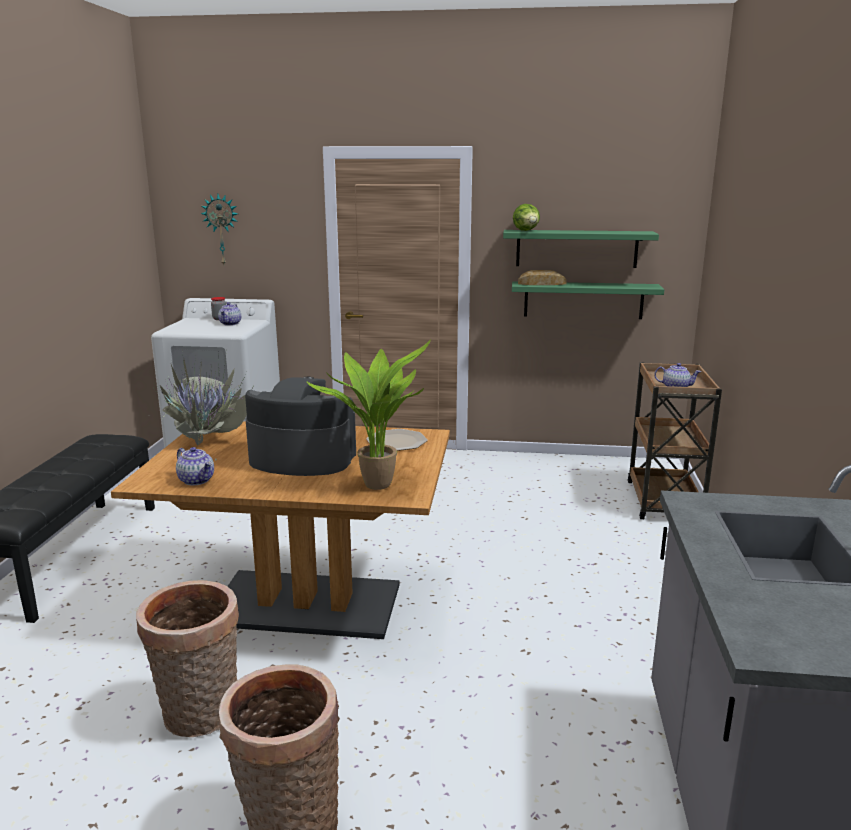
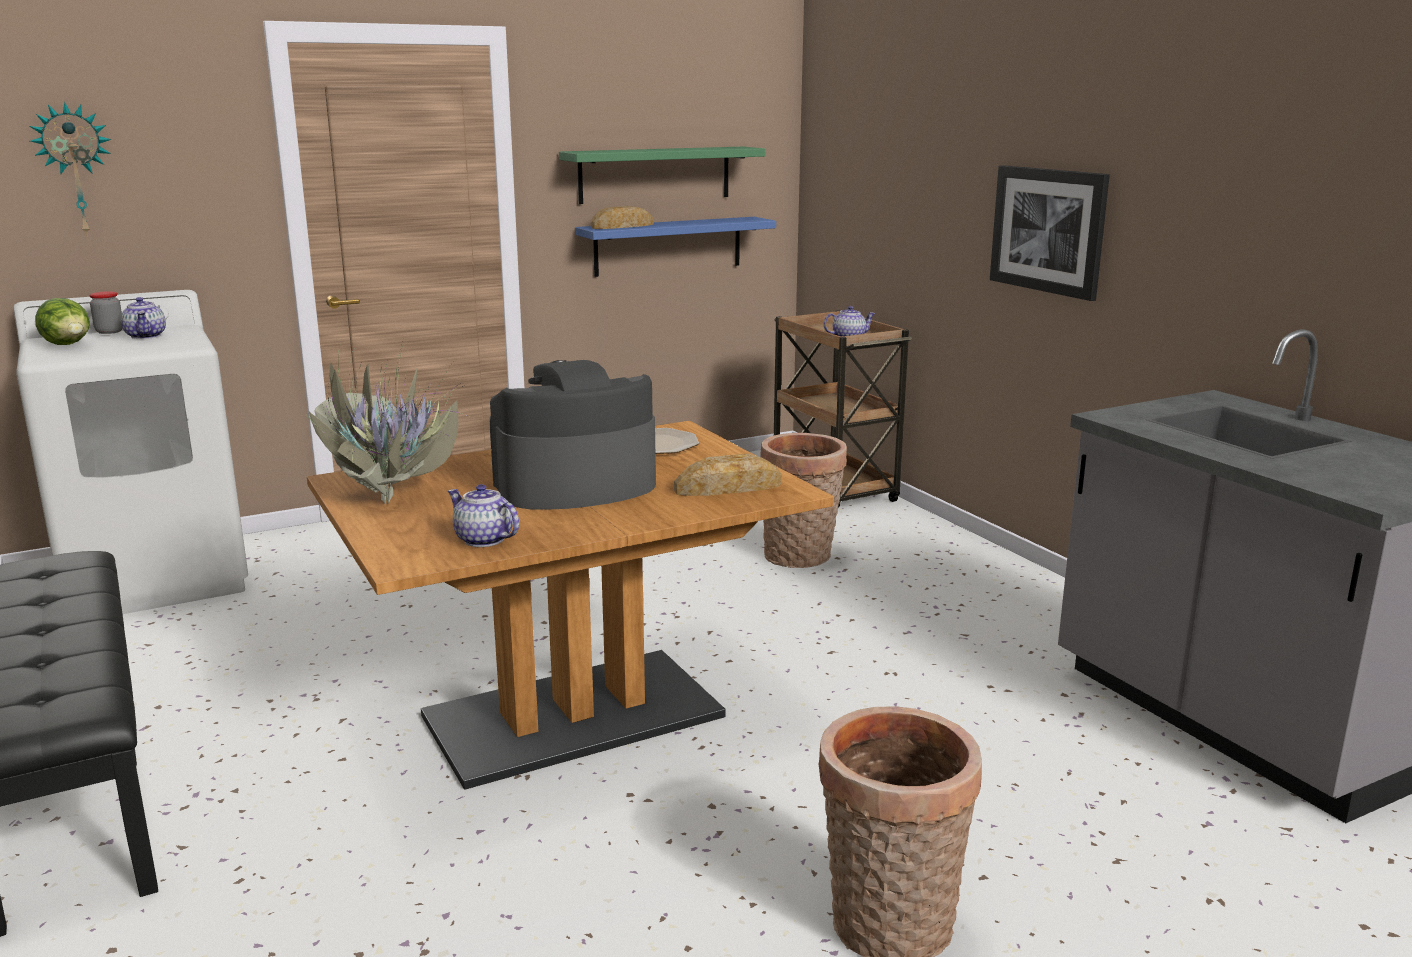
camera: 35 degrees left, 0 degrees up
basket [136,580,239,737] -> basket moved to [760,433,847,568]
teapot [176,447,214,486] -> teapot turned 150 degrees counterclockwise [447,484,519,547]
potted plant [307,339,431,490] -> bread [674,453,782,496]
green shelf [512,281,664,319] -> blue shelf [575,217,776,277]
lettuce [513,204,540,231] -> lettuce moved to [35,298,90,345]
none -> picture [990,165,1110,301]

